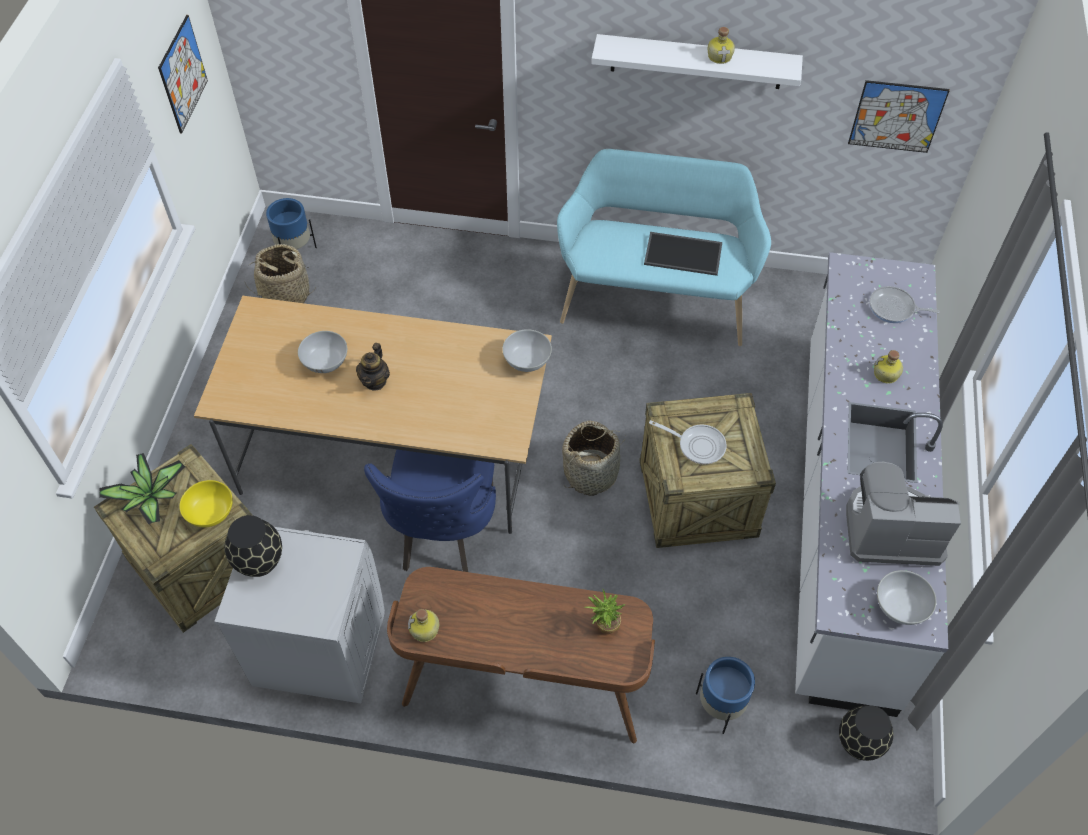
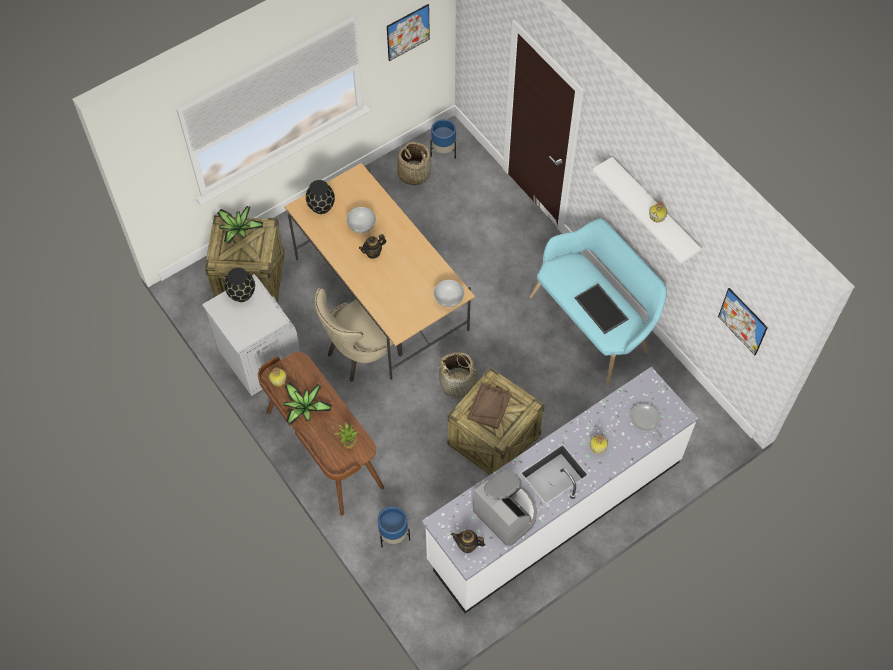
camera: 45 degrees right, 5 degrees up
yellow bowl [179,480,233,527] -> none
blue chair [364,449,496,572] -> beige chair [314,288,403,382]
frying pan [649,420,727,464] -> brown tray [467,383,512,429]
black vase [839,705,893,761] -> black vase moved to [306,180,335,214]
white bowl [877,570,936,625] -> teapot [451,530,485,553]
none -> potted plant [284,382,332,425]

